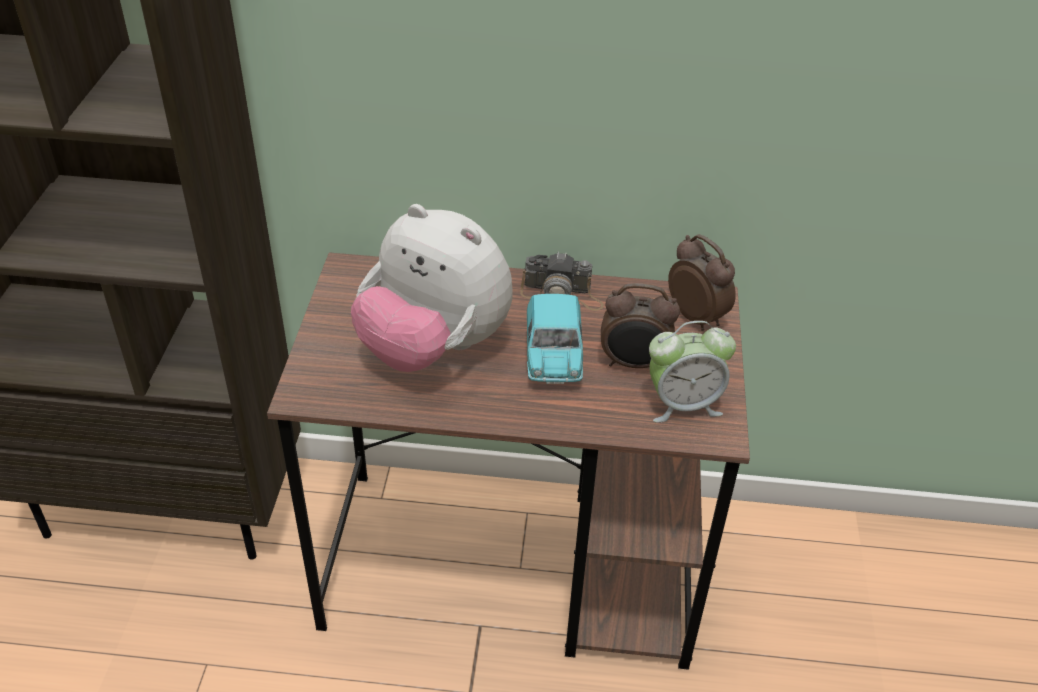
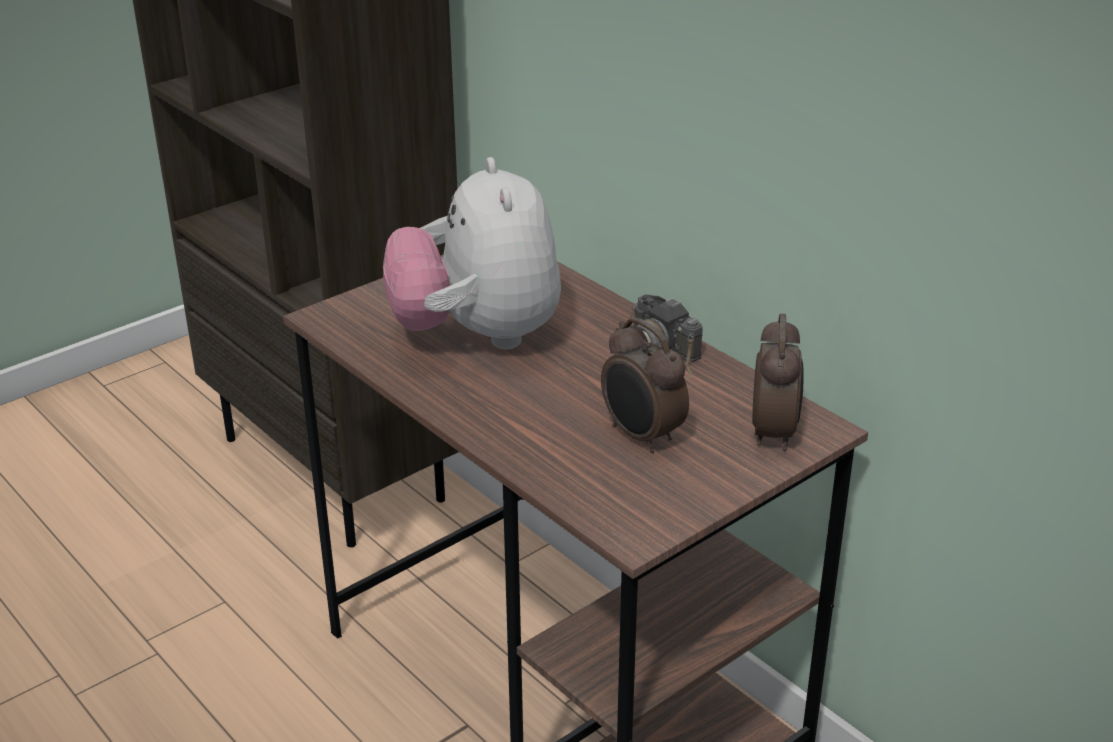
camera: 45 degrees right, 10 degrees down
turquoise toy car [527,294,583,384] -> none
alarm clock [649,321,736,422] -> none

